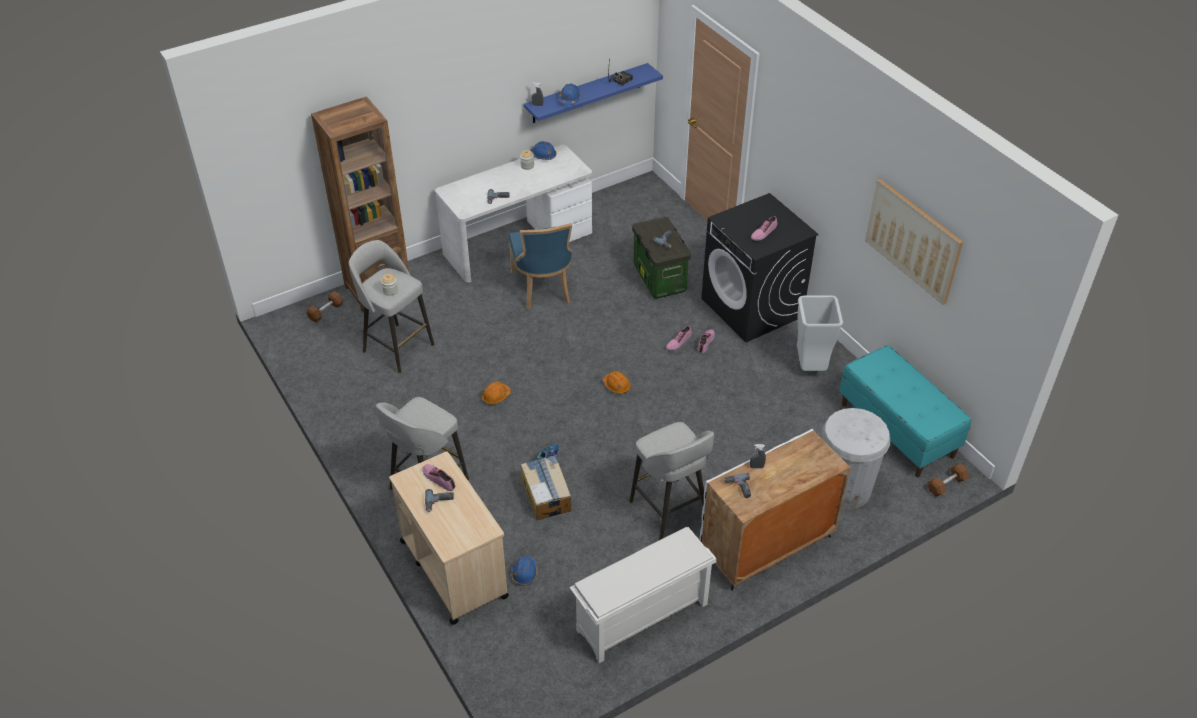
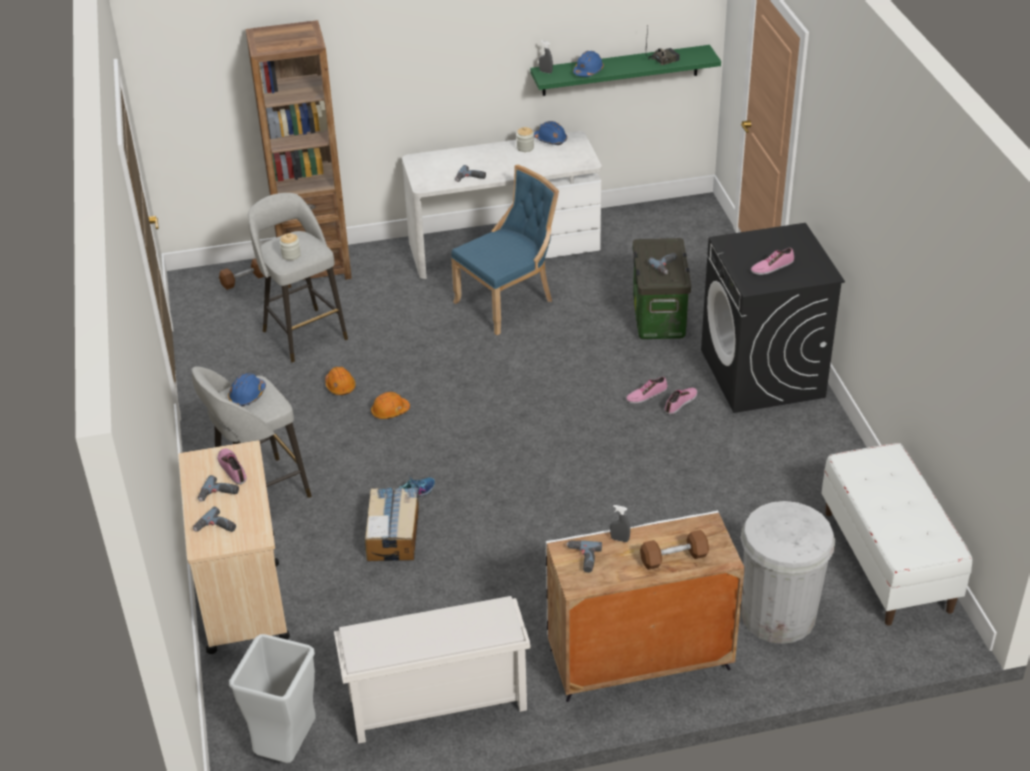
camera: 20 degrees right, 5 degrees down
blue chair [509,223,572,309] -> blue chair turned 135 degrees counterclockwise [451,165,559,335]
blue hard hat [511,556,538,585] -> blue hard hat moved to [228,373,266,406]
blue shelf [524,63,663,123] -> green shelf [530,45,721,96]
orange hard hat [603,371,631,394] -> orange hard hat moved to [325,367,356,395]
grey stool [629,422,714,540] -> none
grey trash can [797,295,843,371] -> grey trash can moved to [229,634,316,763]
turquoise bench [839,345,971,477] -> white bench [821,443,972,626]
picture [865,179,963,305] -> none
brown dumbbell [927,463,969,497] -> brown dumbbell moved to [640,530,709,570]
none -> power drill [193,506,236,532]

